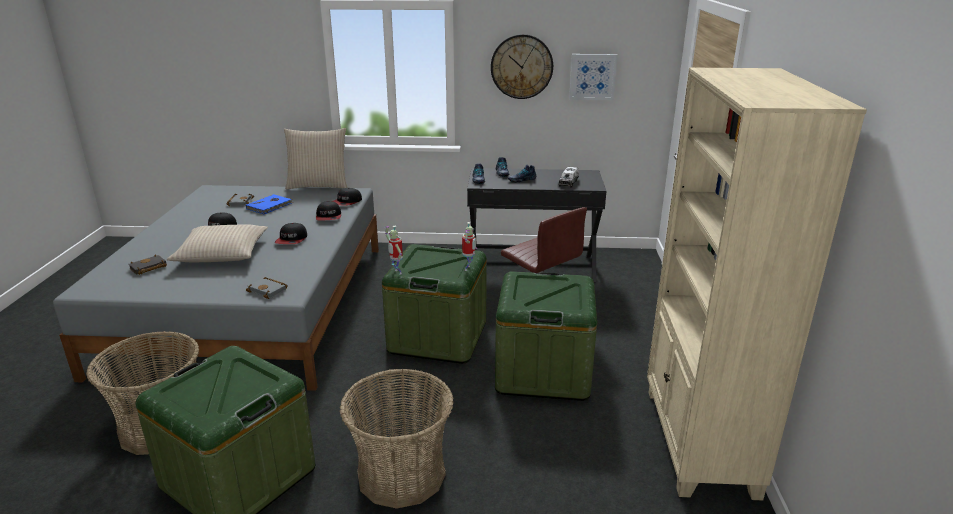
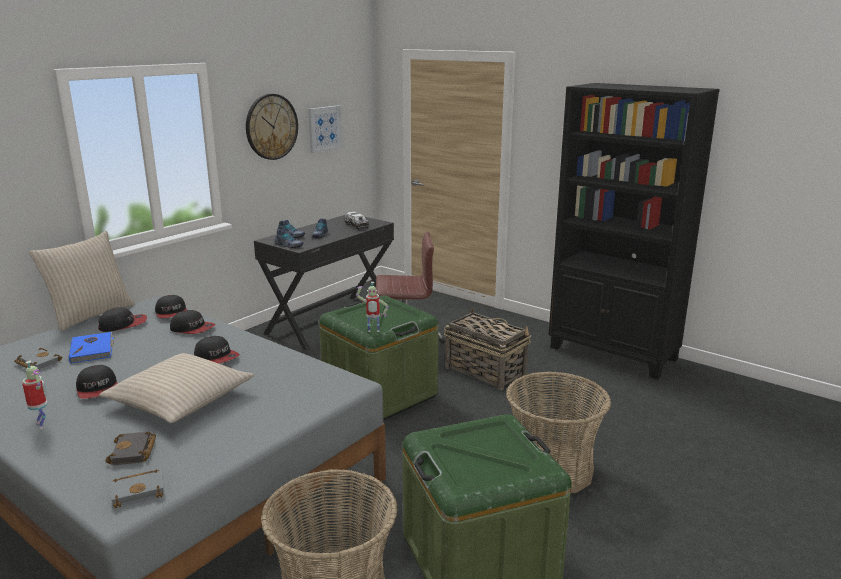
camera: 55 degrees left, 5 degrees down
grey book [246,277,288,299] -> grey book moved to [110,469,165,508]
toy robot [462,222,477,271] -> toy robot moved to [22,361,48,429]
green storage box [495,271,597,401] -> basket [444,307,531,390]
beige bookcase [647,67,867,501] -> black bookcase [549,83,720,380]
none -> cap [98,307,147,332]

